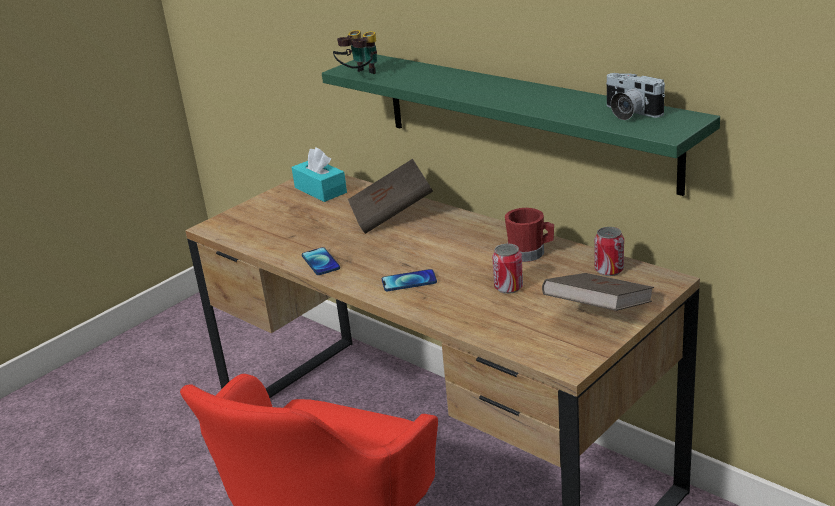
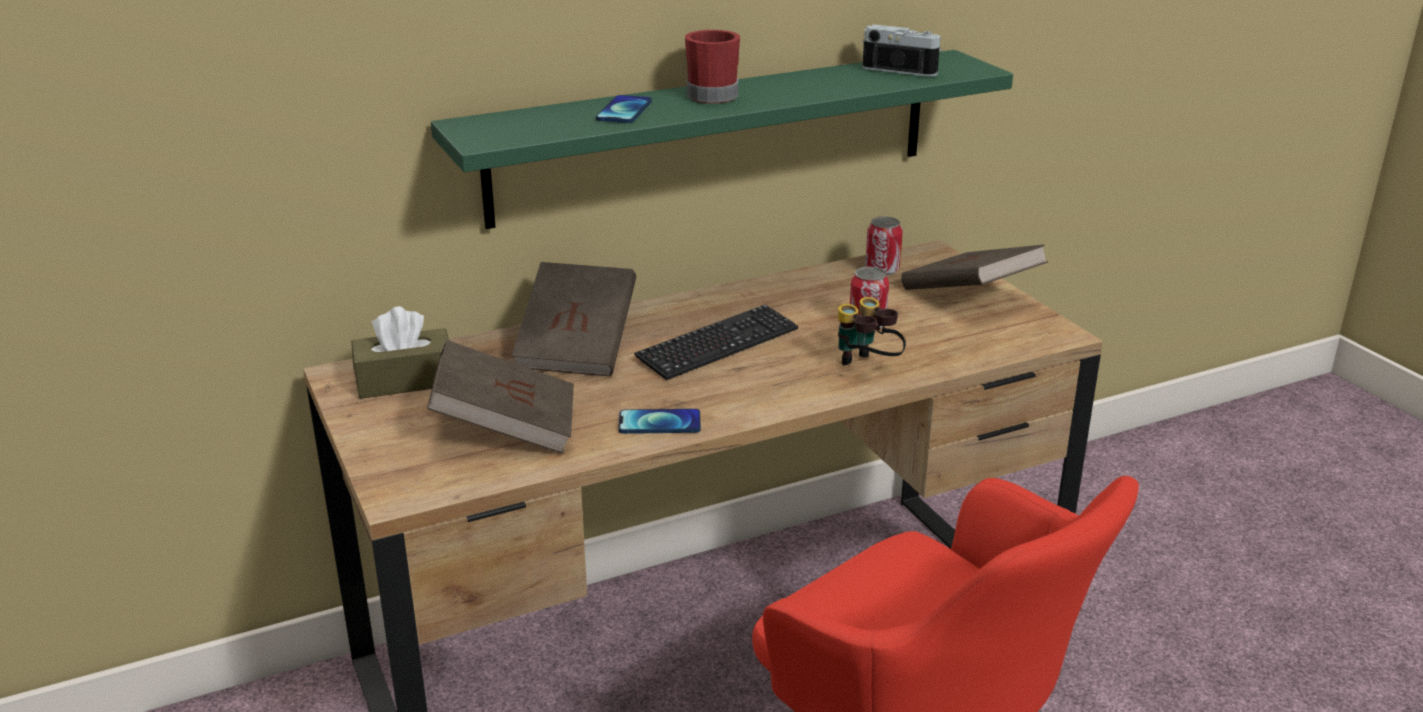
camera: 70 degrees left, 0 degrees up
turquoise tissue box [291,147,347,202] -> brown tissue box [351,306,449,399]
binoculars [333,30,377,74] -> binoculars moved to [838,297,906,365]
phone [382,269,437,291] -> phone moved to [596,95,652,123]
red mug [505,208,554,262] -> red mug moved to [685,30,740,103]
camera [606,73,665,120] -> camera turned 135 degrees counterclockwise [861,24,942,77]
none -> brown book [427,340,574,454]
none -> keyboard [634,304,798,380]

